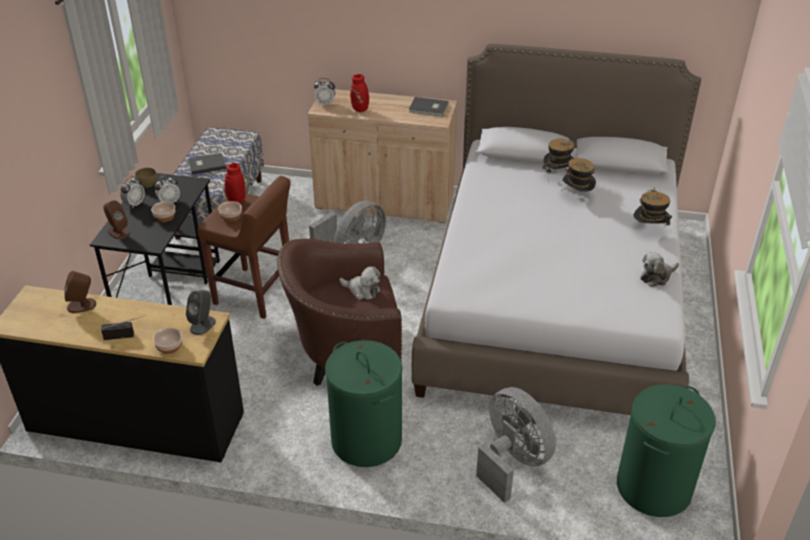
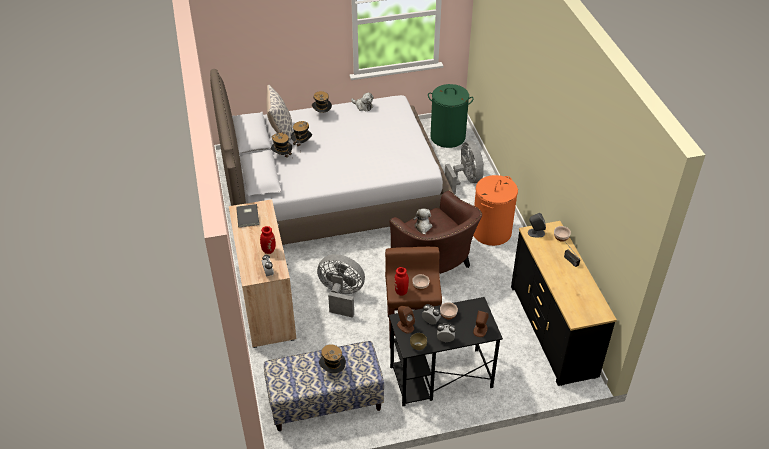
camera: 115 degrees left, 5 degrees up
brown speaker [64,271,96,313] -> brown speaker moved to [397,306,415,334]
grey book [188,153,226,175] -> hat [319,344,346,373]
green laundry basket [325,340,403,467] -> orange laundry basket [473,175,518,246]
grey fan [476,387,556,503] -> grey fan turned 135 degrees clockwise [445,141,484,194]
none -> pillow [266,85,292,143]

